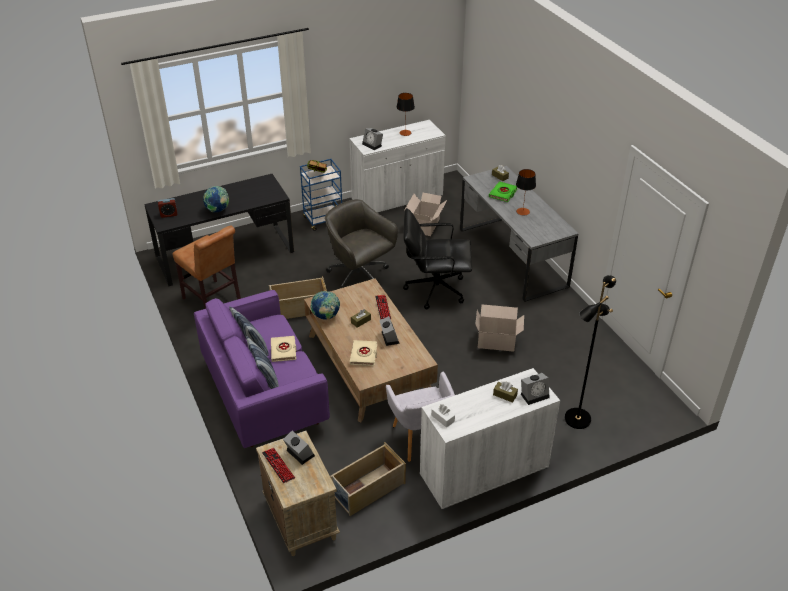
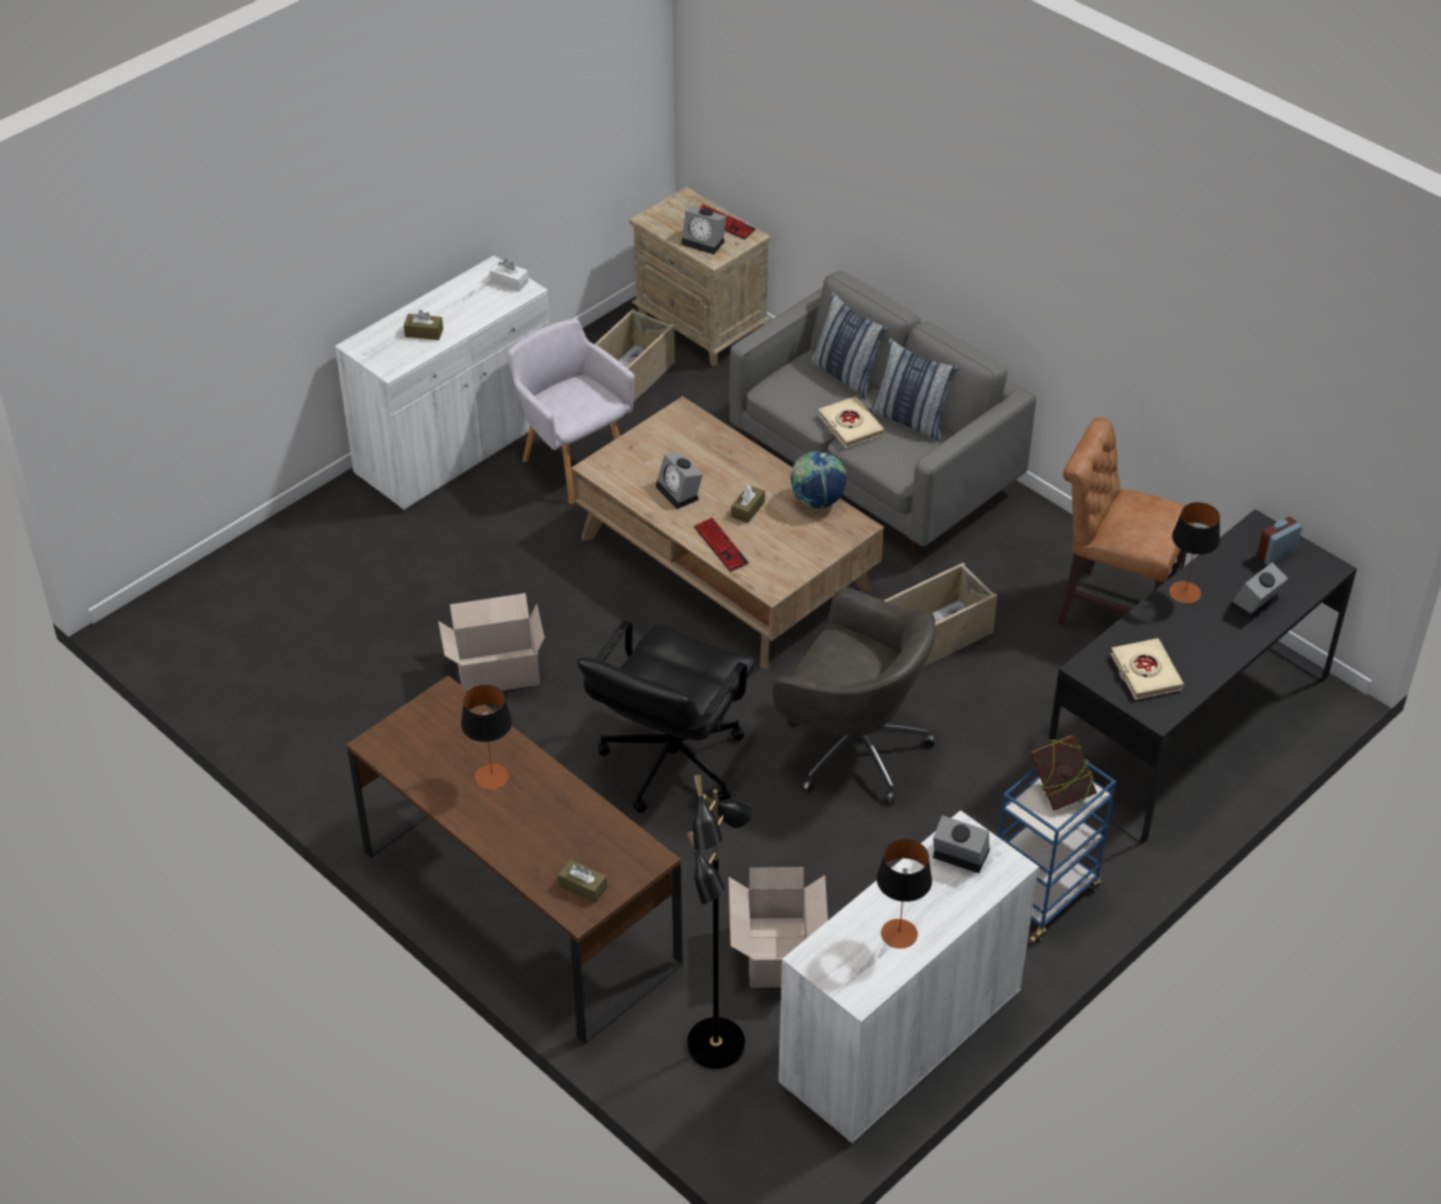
camera: 160 degrees right, 5 degrees up
purple sofa [194,290,330,448] -> grey sofa [730,271,1036,553]
globe [203,186,229,212] -> table lamp [1169,502,1220,603]
beige book [350,340,377,366] -> beige book moved to [1111,638,1184,700]
black office chair [403,208,472,309] -> black office chair turned 135 degrees clockwise [577,620,756,813]
grey desk [460,166,579,302] -> brown desk [346,675,683,1044]
green book [489,181,517,202] -> none
alarm clock [521,373,549,405] -> alarm clock moved to [1229,562,1288,621]
black floor lamp [565,275,616,429] -> black floor lamp moved to [686,775,753,1069]

